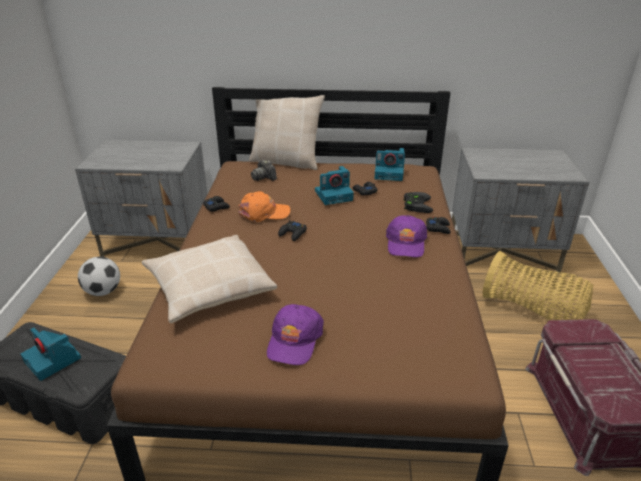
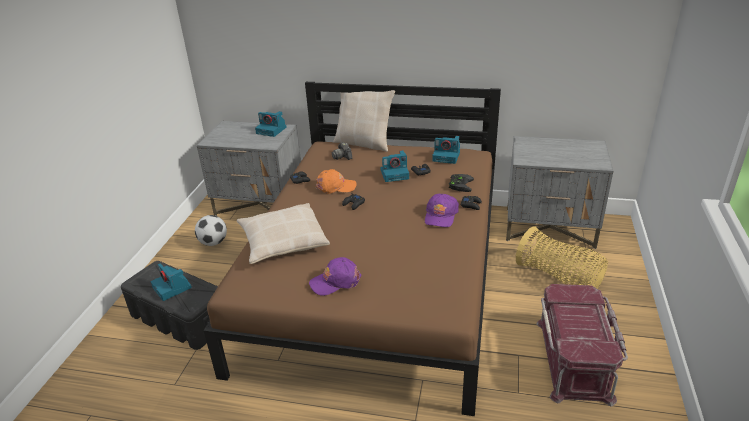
camera: 10 degrees right, 0 degrees up
purple cap [267,304,324,365] -> purple cap turned 45 degrees clockwise [309,257,362,296]
none -> camera [255,111,286,137]

